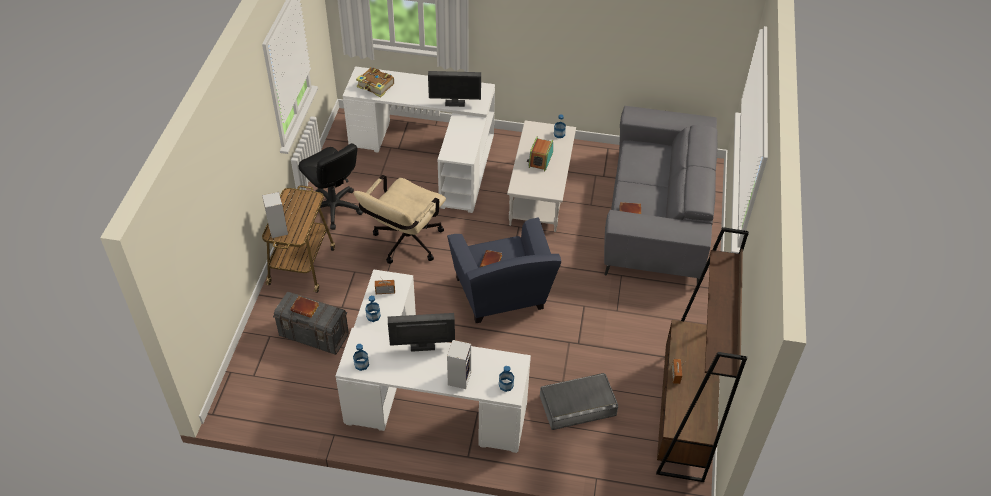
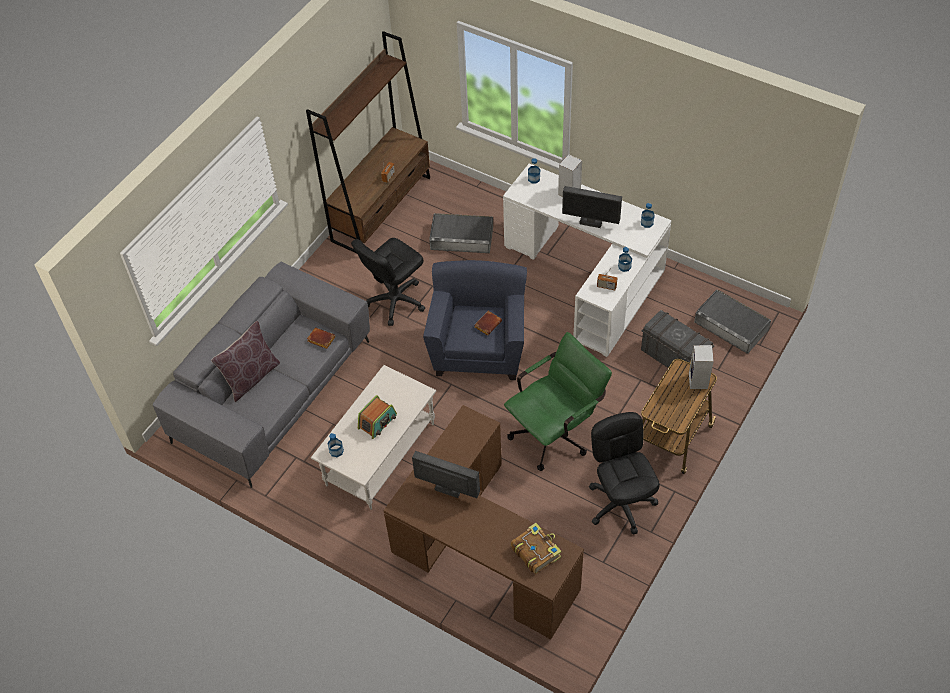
camera: 155 degrees left, 5 degrees up
brown book [290,296,319,318] -> none
white desk [343,66,495,213] -> brown desk [383,405,584,639]
beige office chair [354,175,446,264] -> green office chair [504,332,612,471]
none -> brown pillow [211,321,280,402]
none -> black office chair [351,238,425,326]
none -> grey storage box [694,290,771,354]

